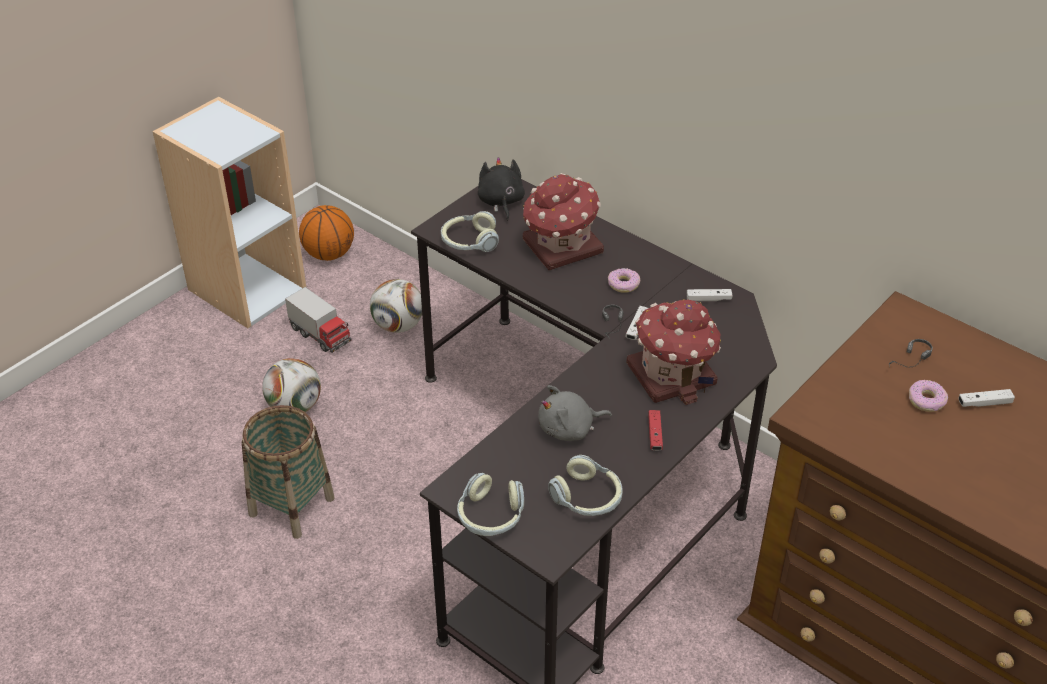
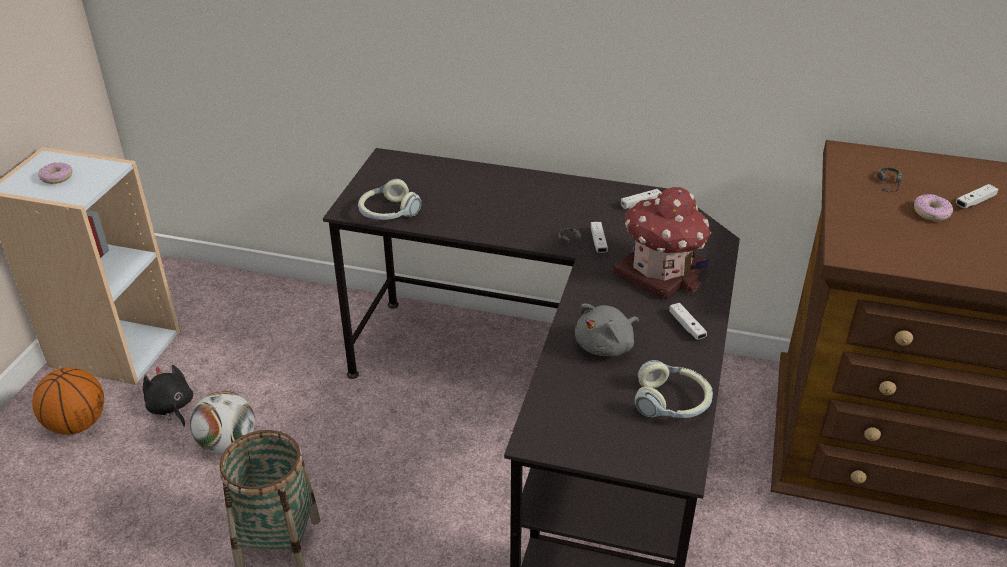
camera: 25 degrees left, 5 degrees down
toy truck [285,287,352,353] -> none
basketball [299,205,354,261] -> basketball moved to [32,367,104,435]
football [370,279,422,333] -> none
headphones [457,473,524,536] -> none
black plush toy [478,157,525,221] -> black plush toy moved to [143,365,193,427]
toy house [523,173,604,270] -> none
donut [608,268,640,293] -> donut moved to [38,162,72,184]
red game controller [648,410,663,450] -> white game controller [669,303,707,340]

